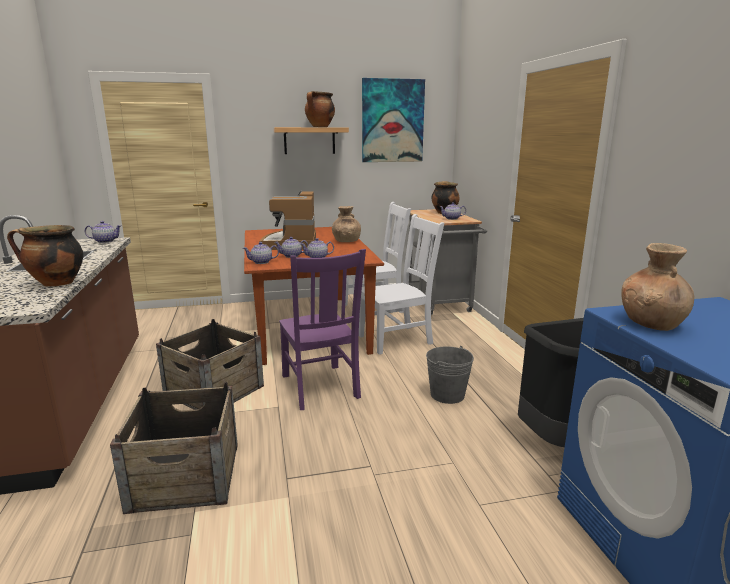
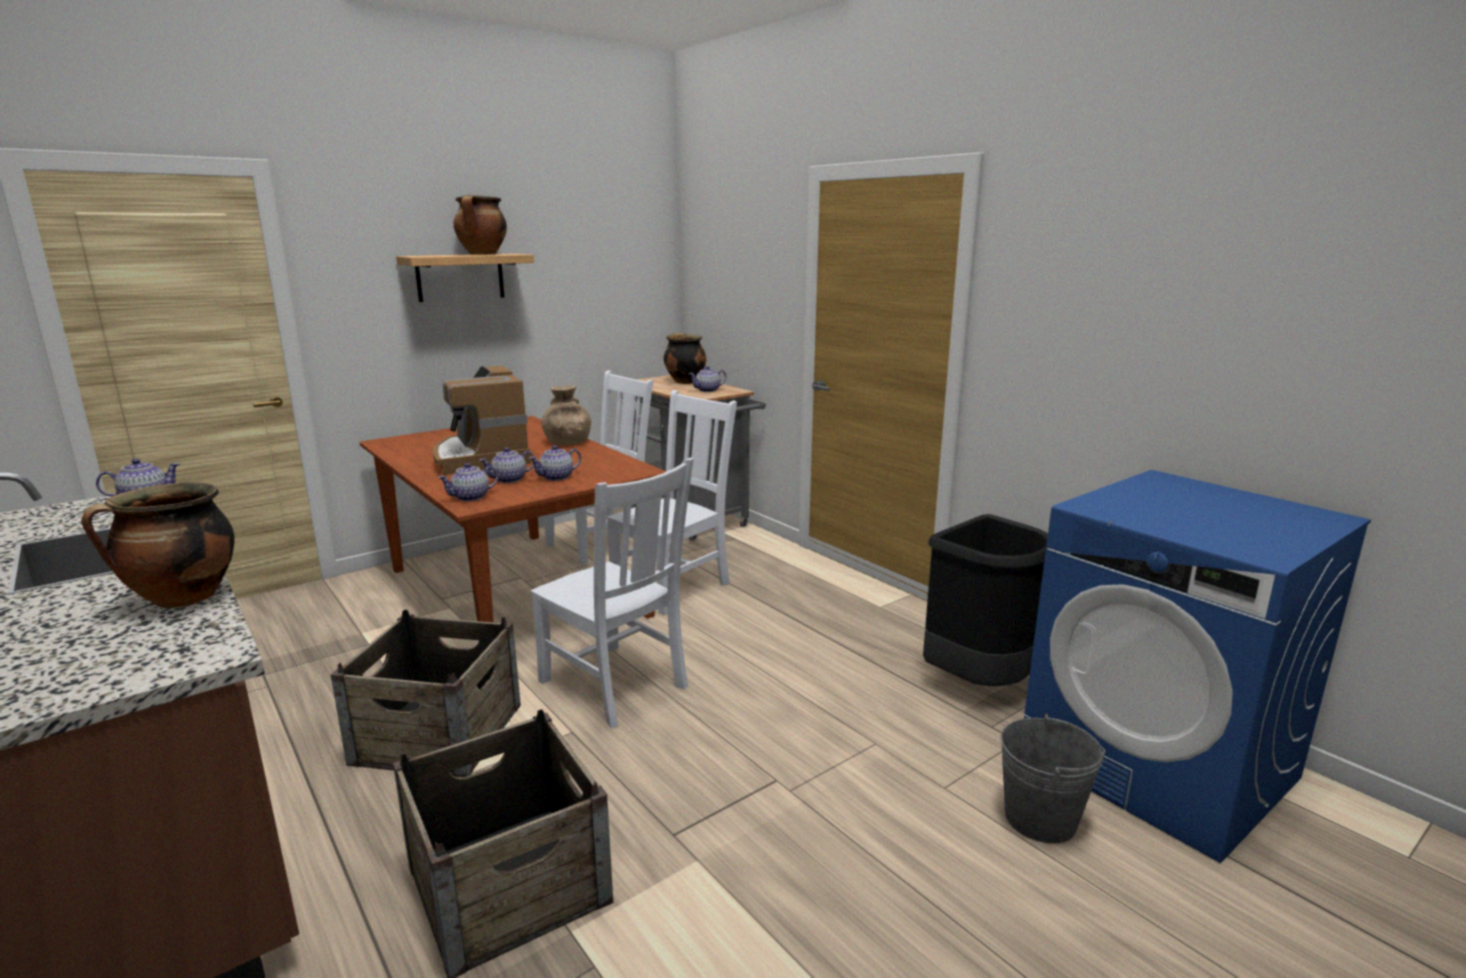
camera: 25 degrees left, 0 degrees up
purple chair [279,249,366,410] -> white chair [531,458,694,728]
picture [362,78,425,162] -> none
grey bucket [426,346,474,404] -> grey bucket moved to [1001,713,1105,844]
brown vase [621,243,694,331] -> none

